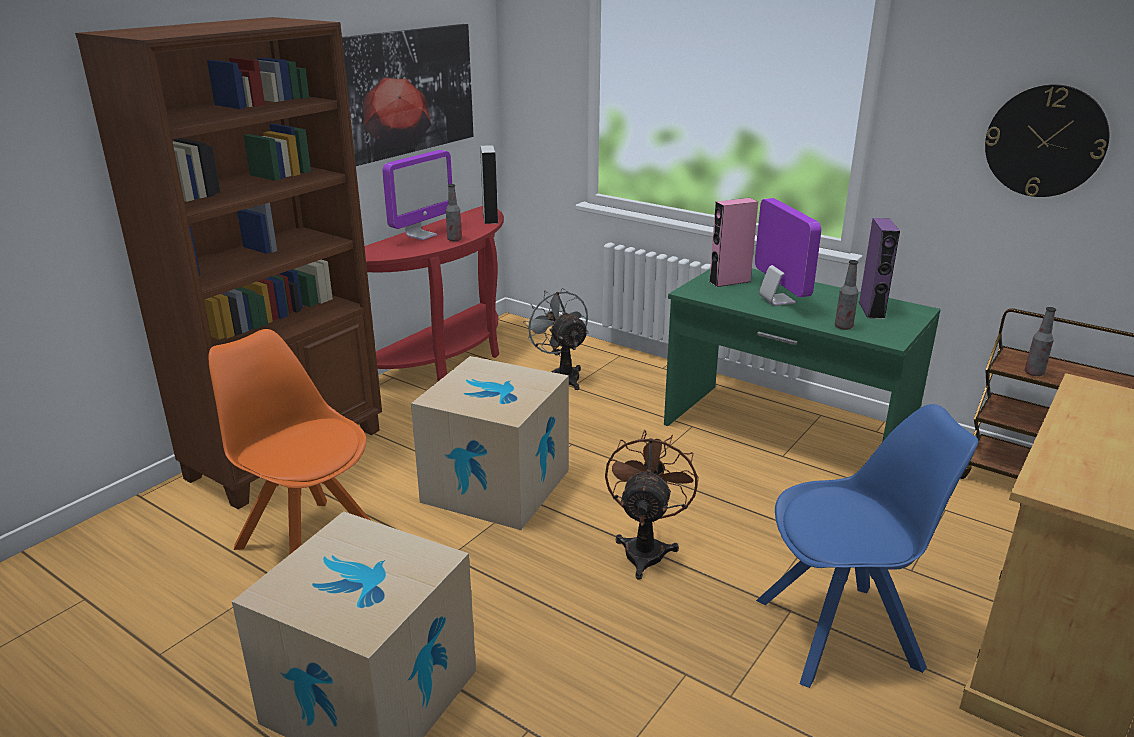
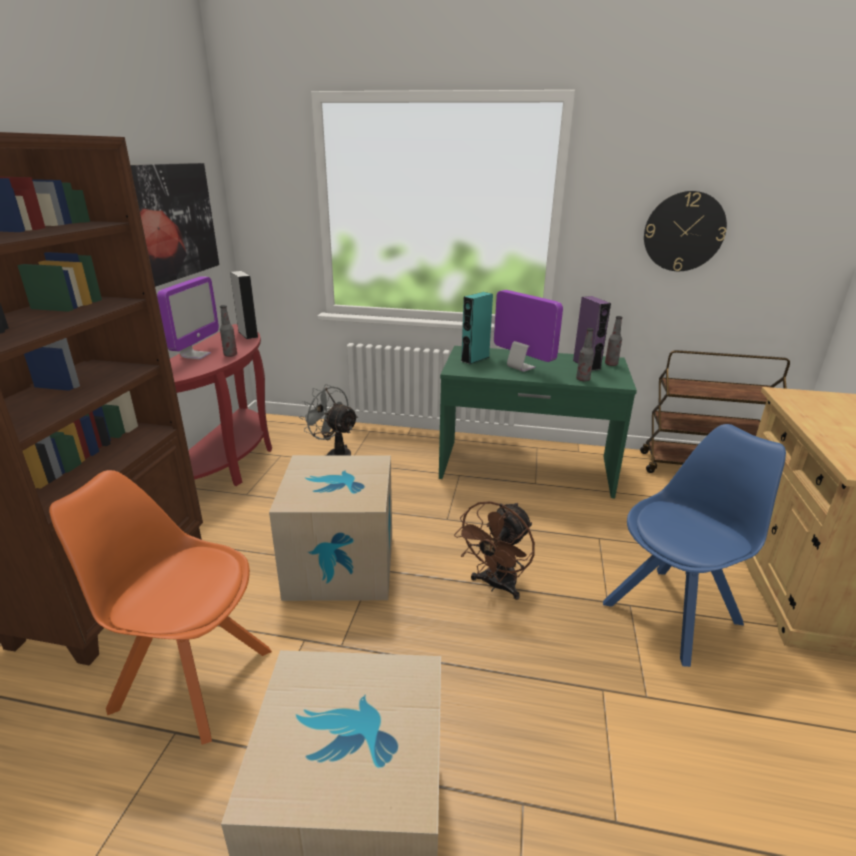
camera: 25 degrees left, 0 degrees up
brown fan [605,430,699,579] -> brown fan turned 135 degrees counterclockwise [454,501,535,600]
pink speaker [709,198,758,287] -> turquoise speaker [461,292,493,364]
bottle [1025,307,1056,376] -> bottle moved to [605,316,622,366]

